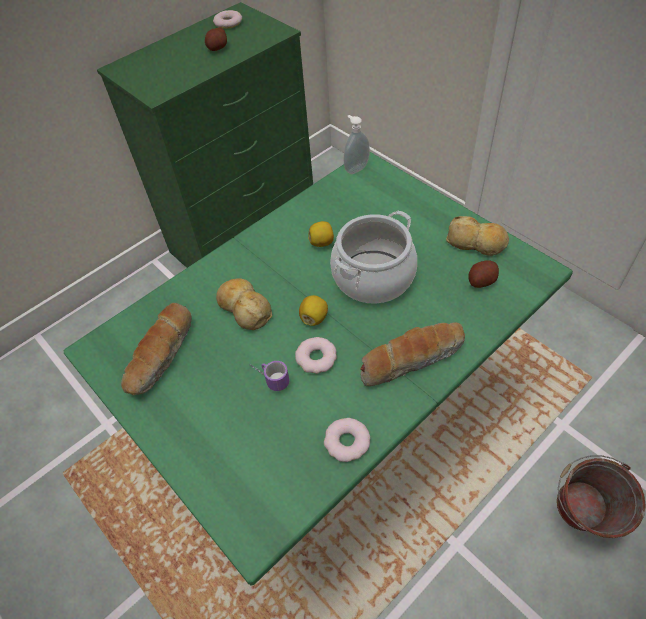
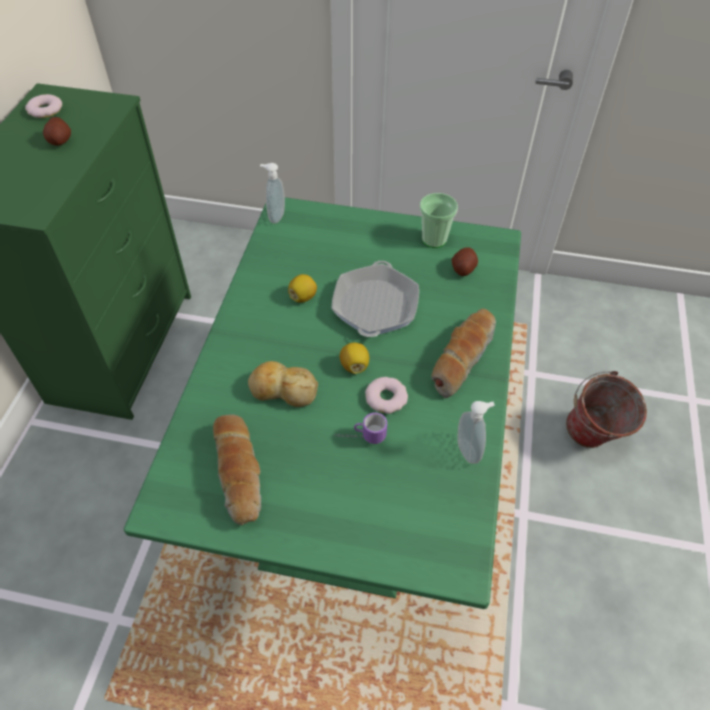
camera: 40 degrees left, 0 degrees up
donut [324,418,370,462] -> soap dispenser [457,401,495,464]
cooking pot [330,211,417,304] -> frying pan [331,261,419,337]
bread [446,216,509,256] -> cup [420,193,458,248]

